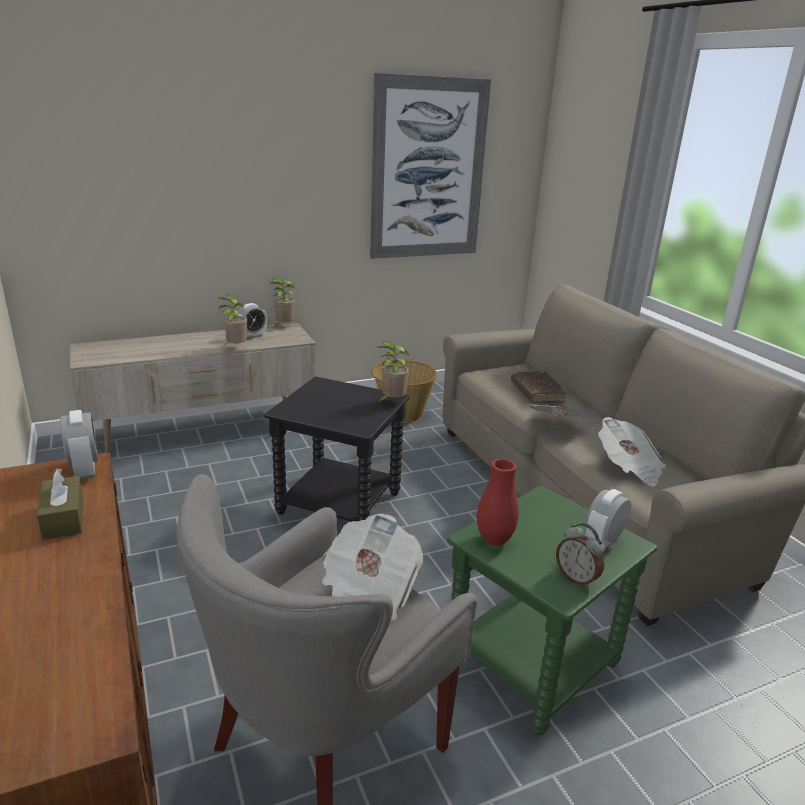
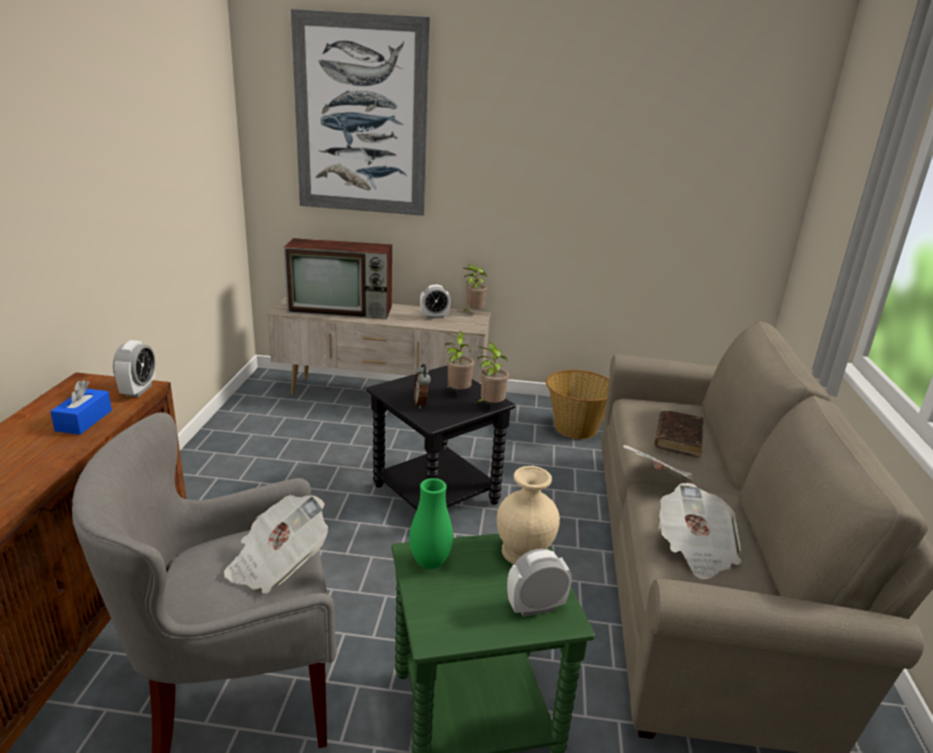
camera: 30 degrees right, 0 degrees up
brown tissue box [37,469,84,540] -> blue tissue box [50,380,112,435]
potted plant [218,294,247,345] -> potted plant moved to [444,331,474,390]
picture [370,73,491,259] -> picture moved to [291,9,430,216]
red vase [477,459,519,546] -> green vase [409,478,453,569]
alarm clock [556,523,605,588] -> alarm clock moved to [414,364,431,409]
none -> television [284,238,392,319]
none -> beige vase [497,466,560,564]

